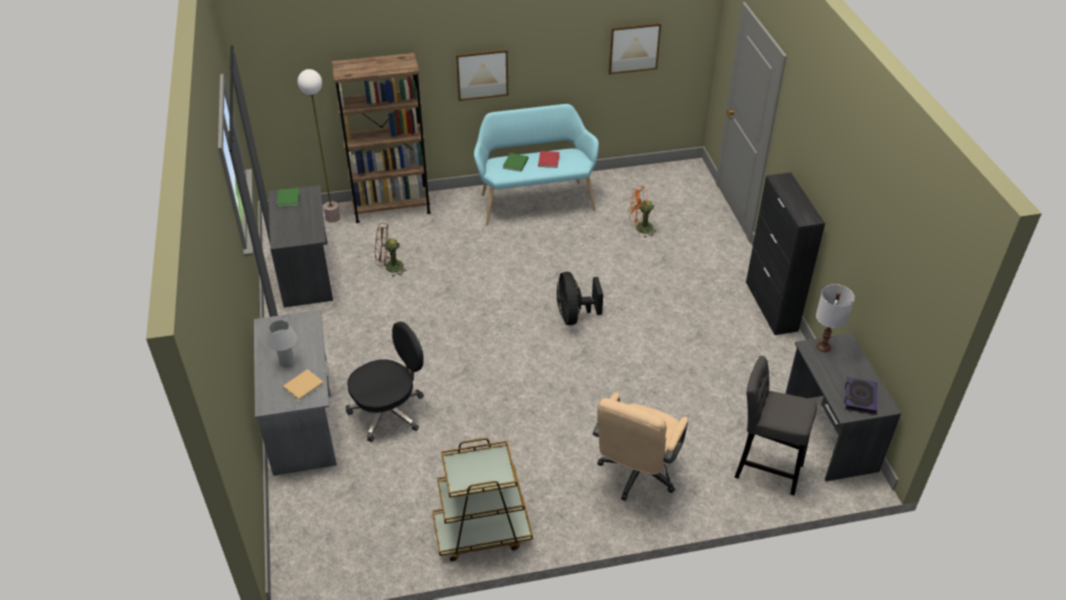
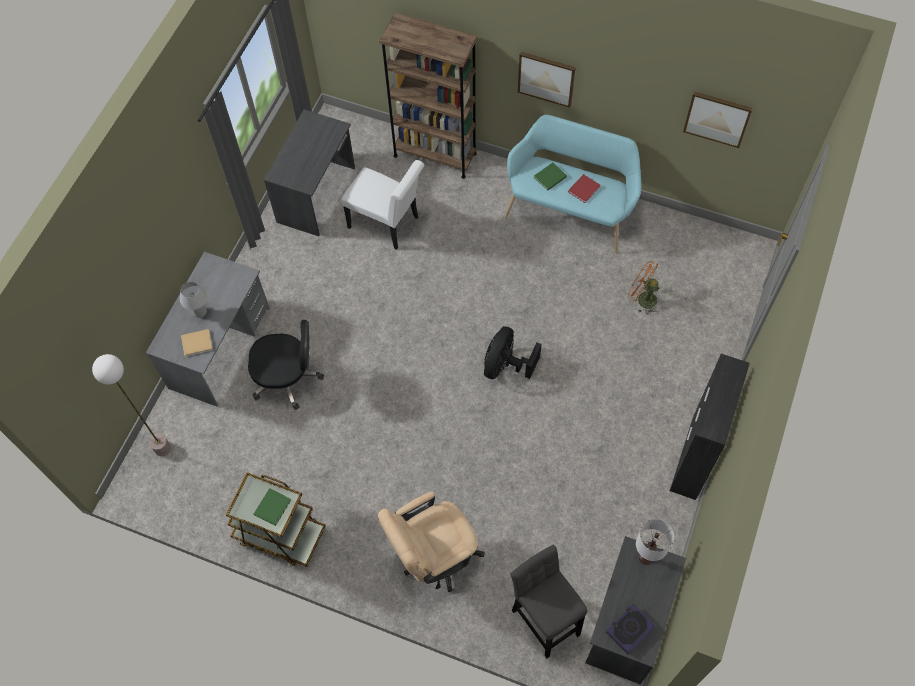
camera: 35 degrees right, 20 degrees up
green book [277,188,300,207] -> green book moved to [254,488,291,526]
floor lamp [297,69,340,223] -> floor lamp moved to [92,354,171,456]
brown fan [375,224,408,277] -> white chair [341,160,425,250]

